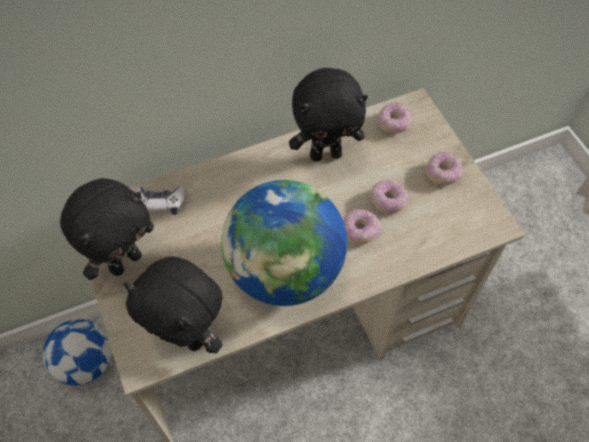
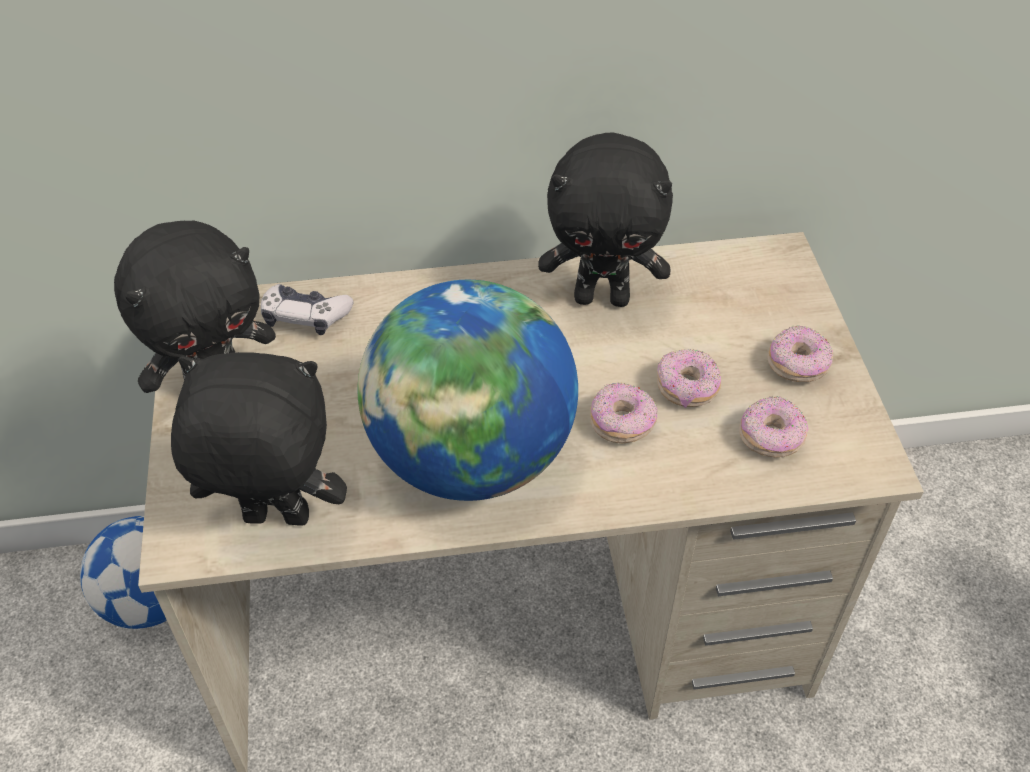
camera: 15 degrees right, 10 degrees down
black plush toy [124,256,223,353] -> black plush toy turned 135 degrees clockwise [171,352,347,525]
donut [378,102,411,133] -> donut moved to [739,396,808,458]

